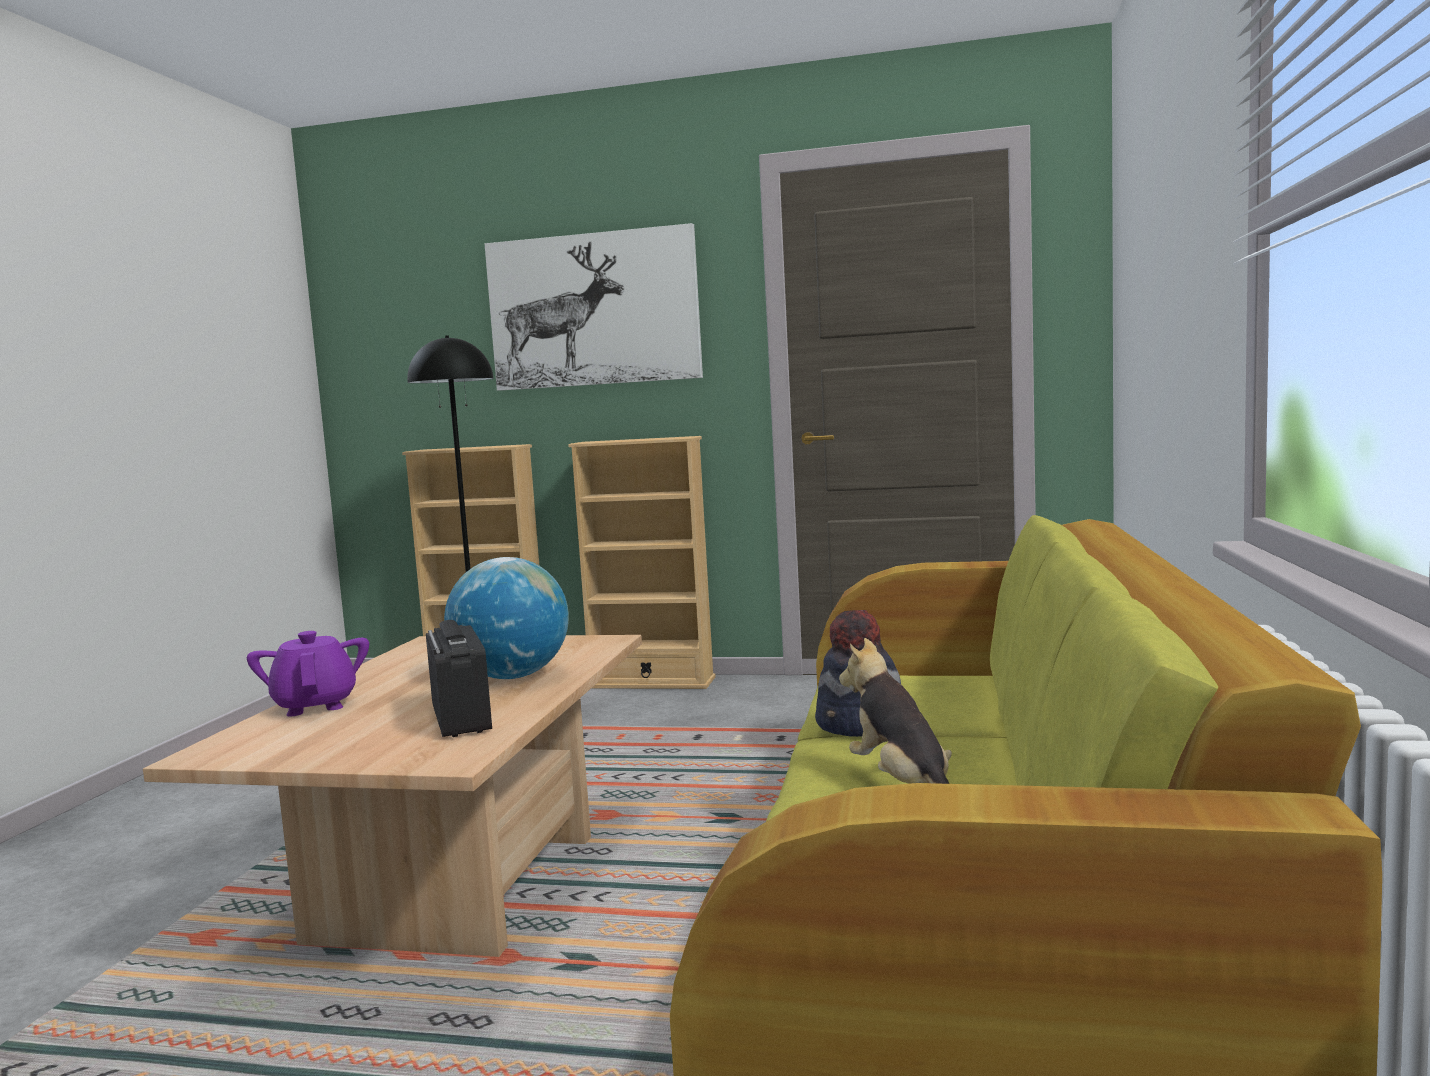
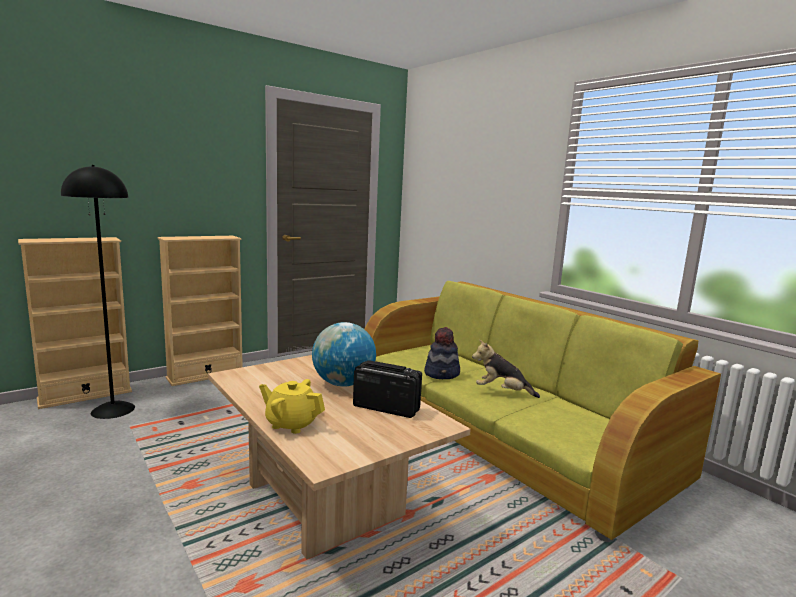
camera: 50 degrees left, 5 degrees up
purple teapot [247,631,369,716] -> yellow teapot [259,379,325,434]
picture [485,223,703,391] -> none

